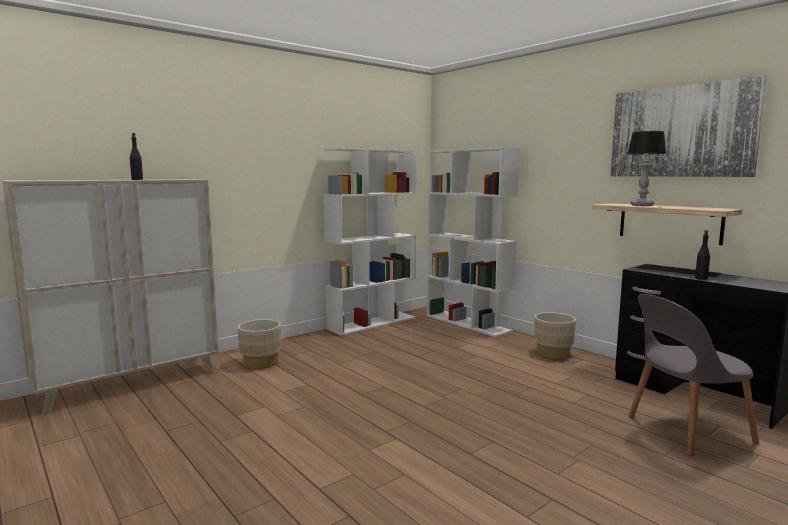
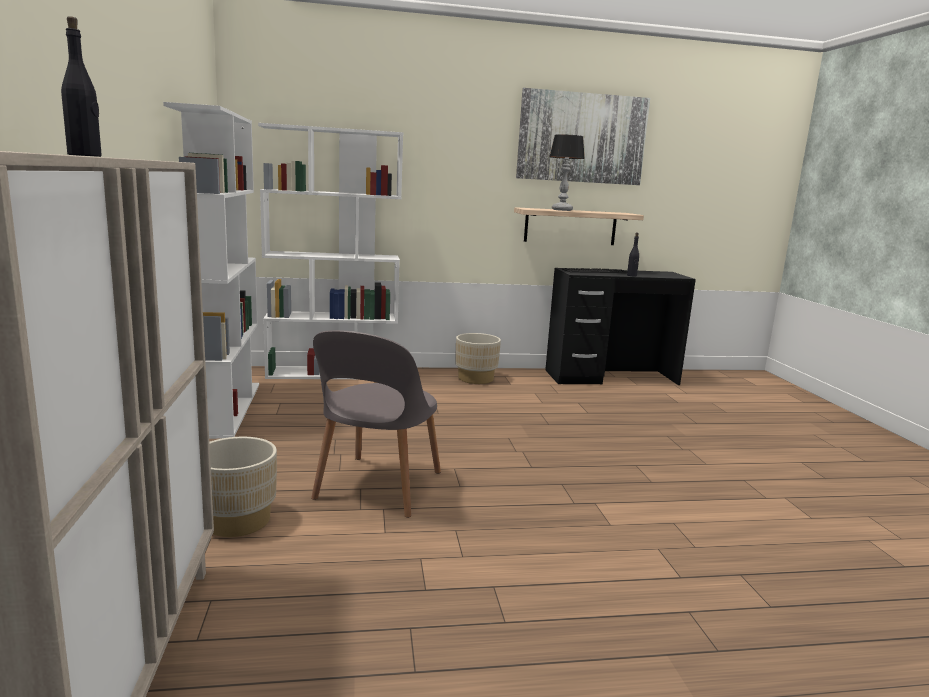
camera: 60 degrees left, 5 degrees up
grey chair [628,294,759,456] -> grey chair moved to [311,330,441,518]

